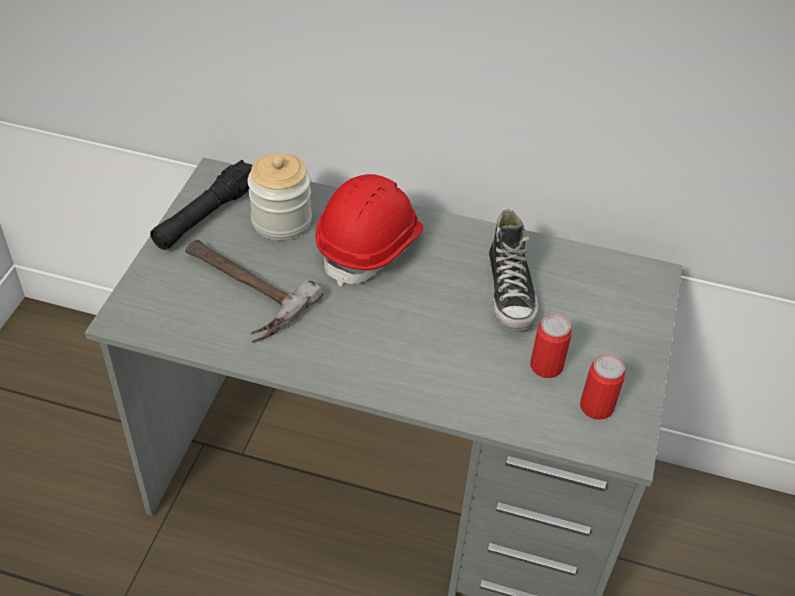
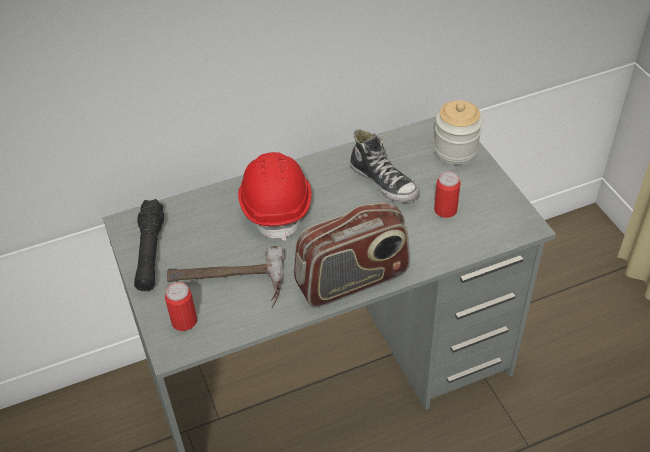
camera: 35 degrees left, 0 degrees up
jar [248,153,312,241] -> jar moved to [434,100,482,165]
can [580,354,625,420] -> can moved to [165,282,197,331]
none -> radio [294,202,410,308]

